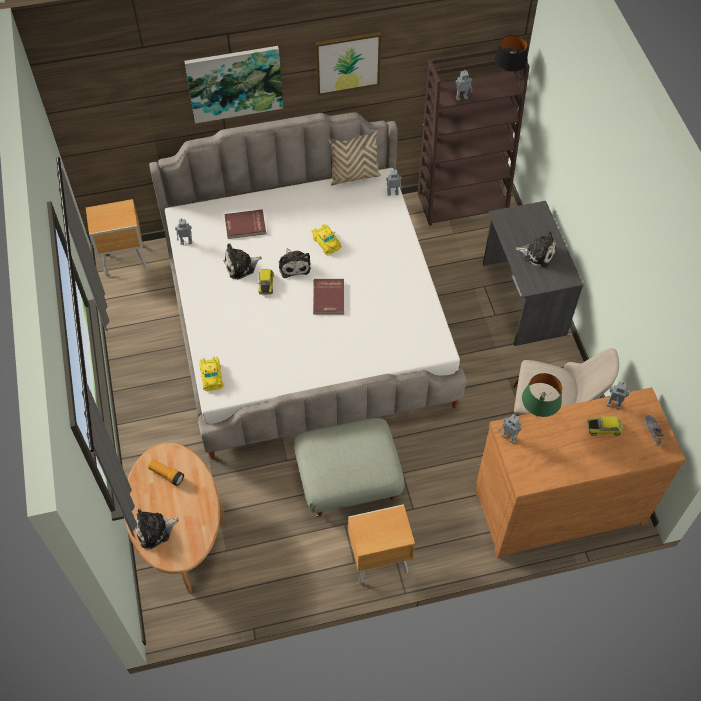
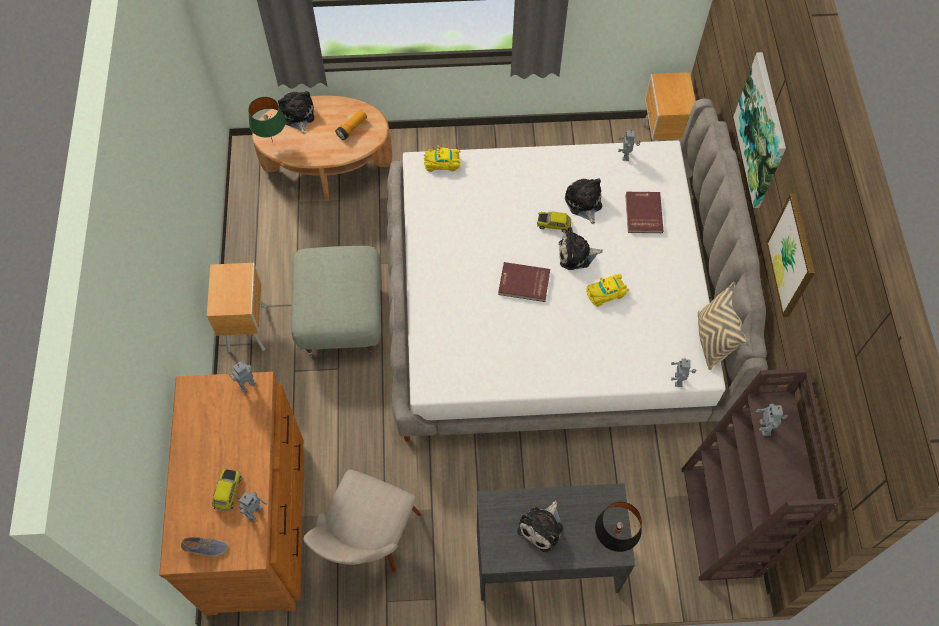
camera: 100 degrees right, 5 degrees up
black table lamp [495,35,528,83] -> black table lamp moved to [595,502,642,552]
green table lamp [522,373,562,417] -> green table lamp moved to [248,97,286,142]

